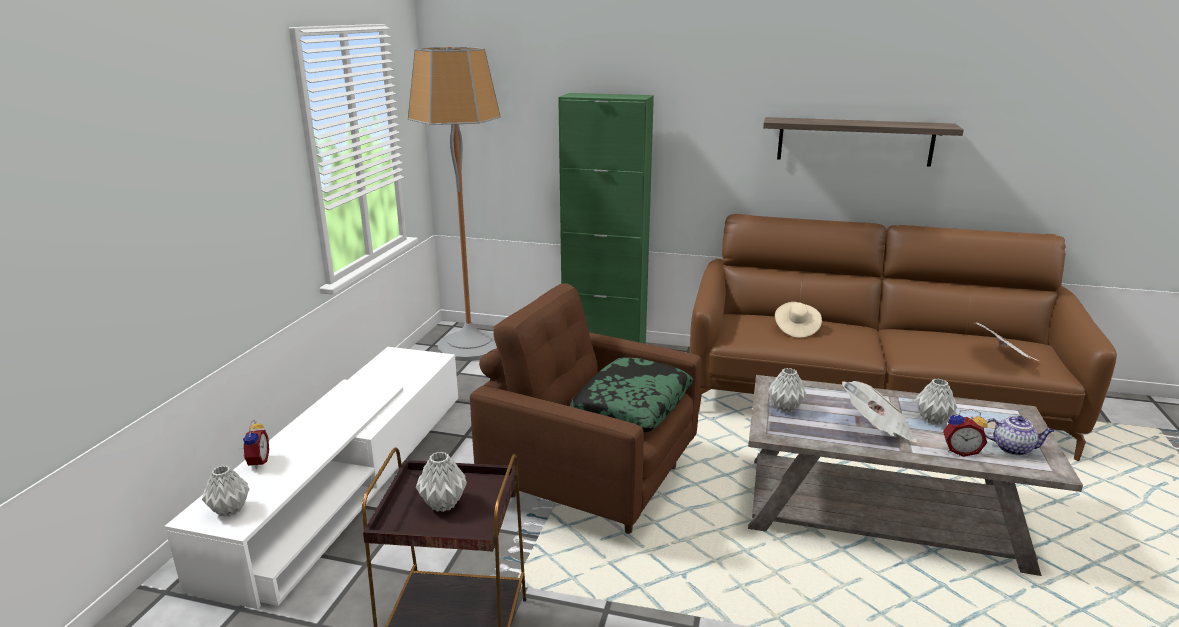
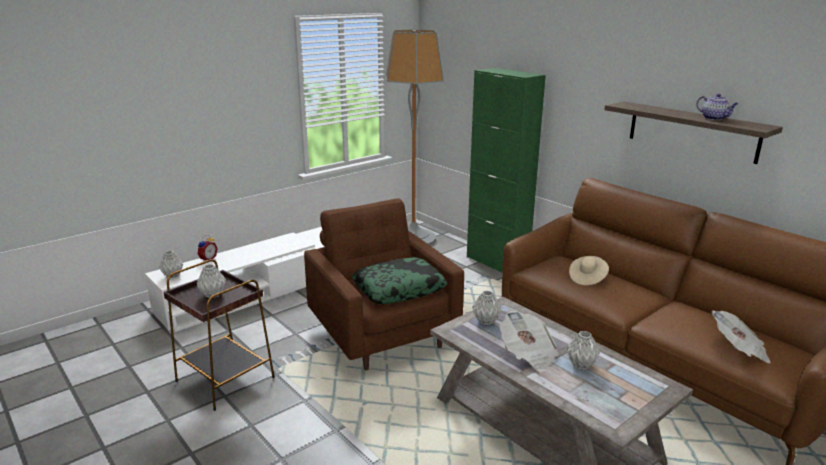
camera: 35 degrees right, 0 degrees up
alarm clock [943,409,988,457] -> none
teapot [982,416,1054,455] -> teapot moved to [696,94,739,120]

